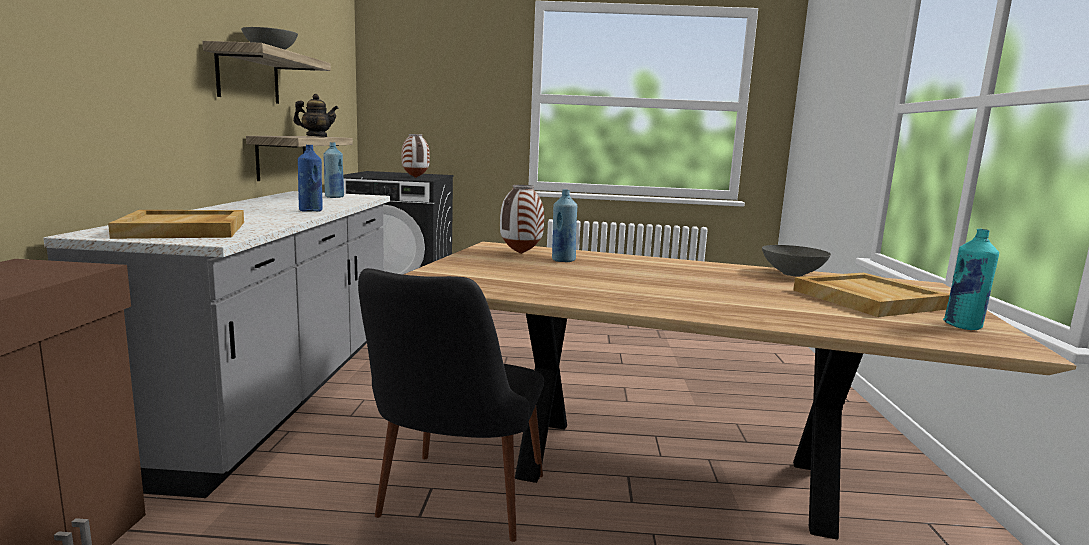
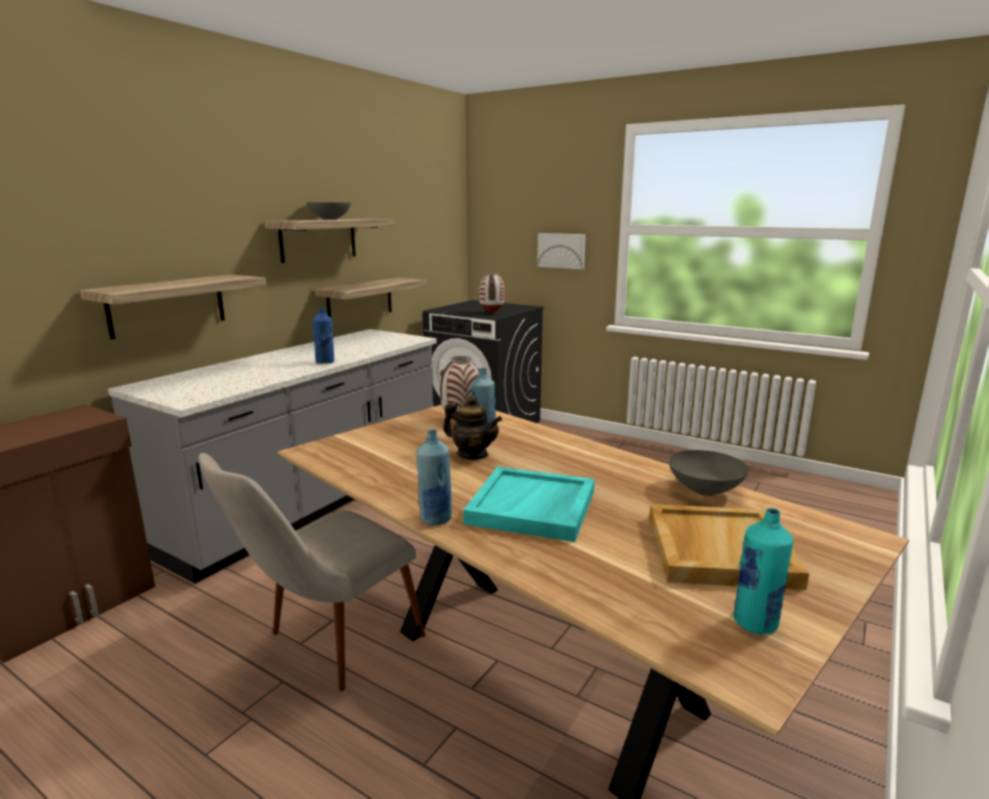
camera: 30 degrees right, 5 degrees up
beige tray [108,210,244,239] -> none
teapot [293,94,338,137] -> teapot moved to [443,395,502,460]
blue bottle [323,142,344,198] -> blue bottle moved to [416,430,452,525]
black chair [358,268,544,542] -> beige chair [199,453,426,691]
none -> shelf [80,274,267,339]
none -> turquoise tray [463,466,595,542]
none -> picture [537,233,586,269]

